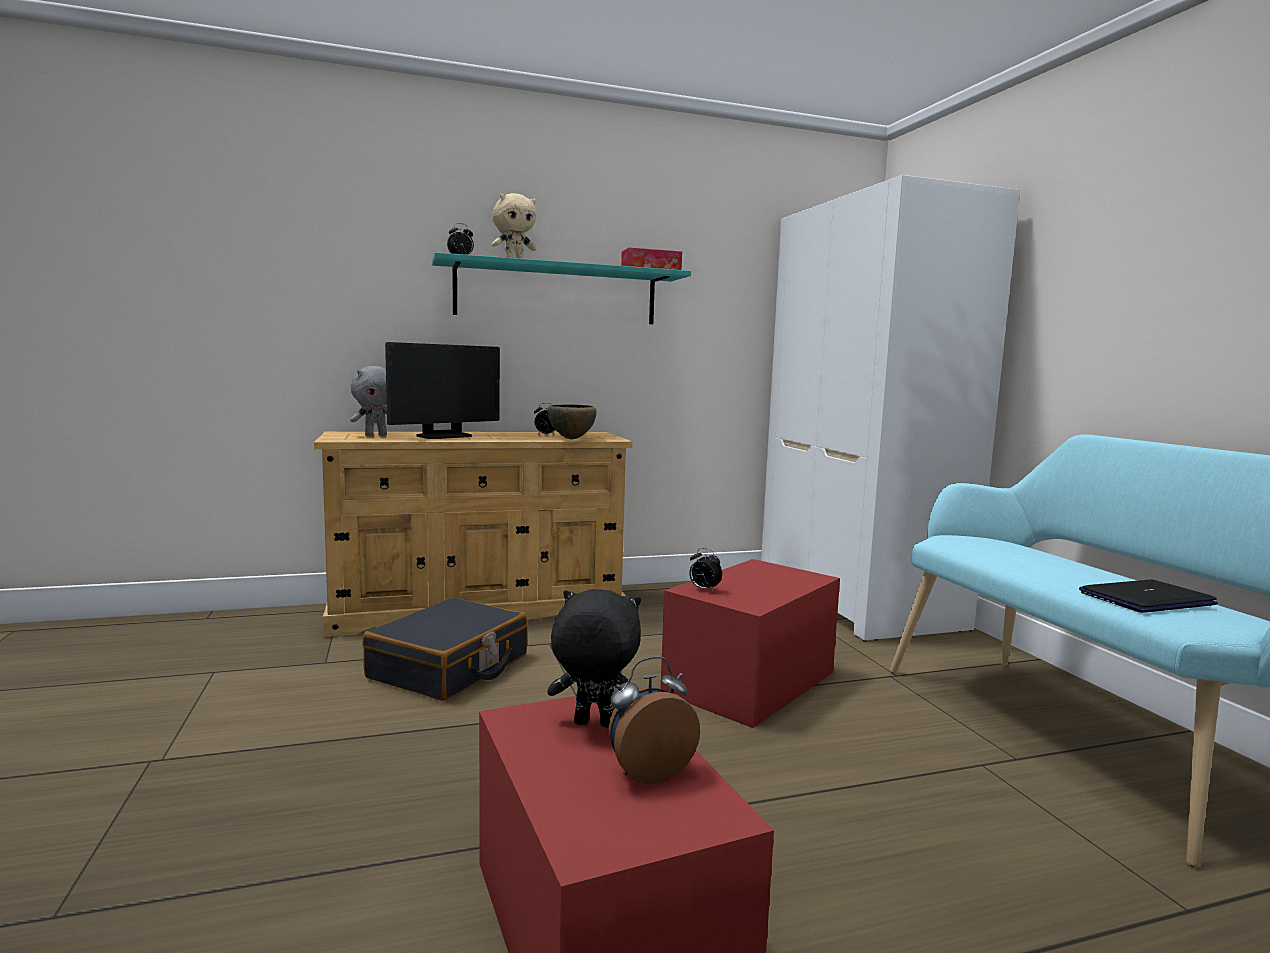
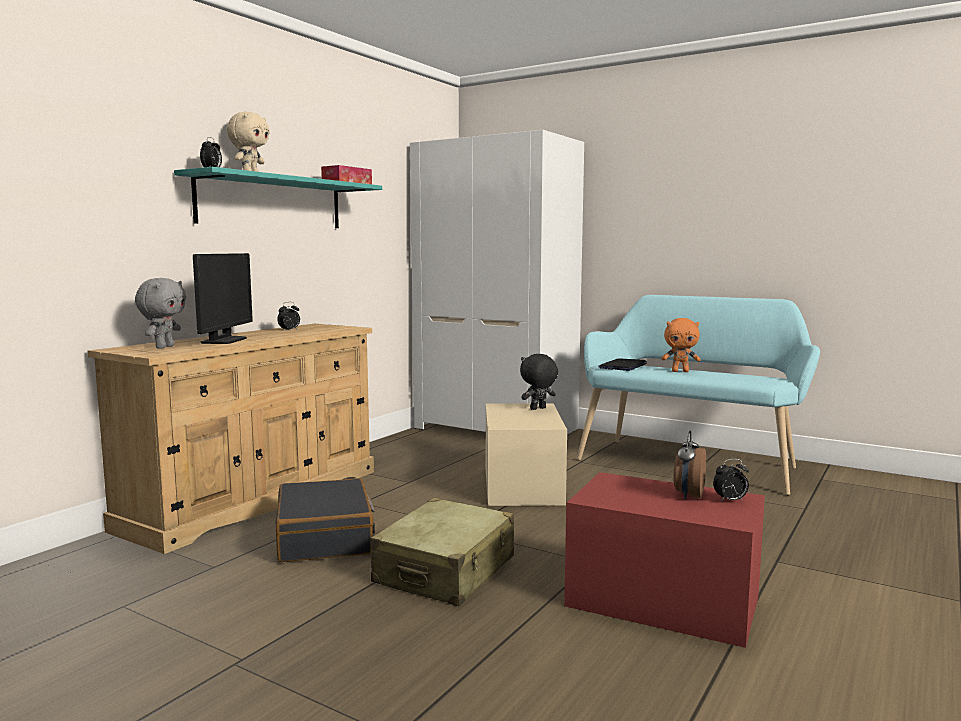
camera: 40 degrees left, 0 degrees up
brown bowl [547,405,597,439] -> none
black plush toy [547,589,641,728] -> black plush toy moved to [520,354,558,410]
red storage box [661,559,840,728] -> beige storage box [486,403,567,506]
alarm clock [689,548,722,592] -> alarm clock moved to [713,459,749,501]
laptop [1079,579,1218,613] -> laptop moved to [598,358,647,371]
none -> beige suitcase [370,498,514,606]
none -> orange plush toy [661,318,701,372]

